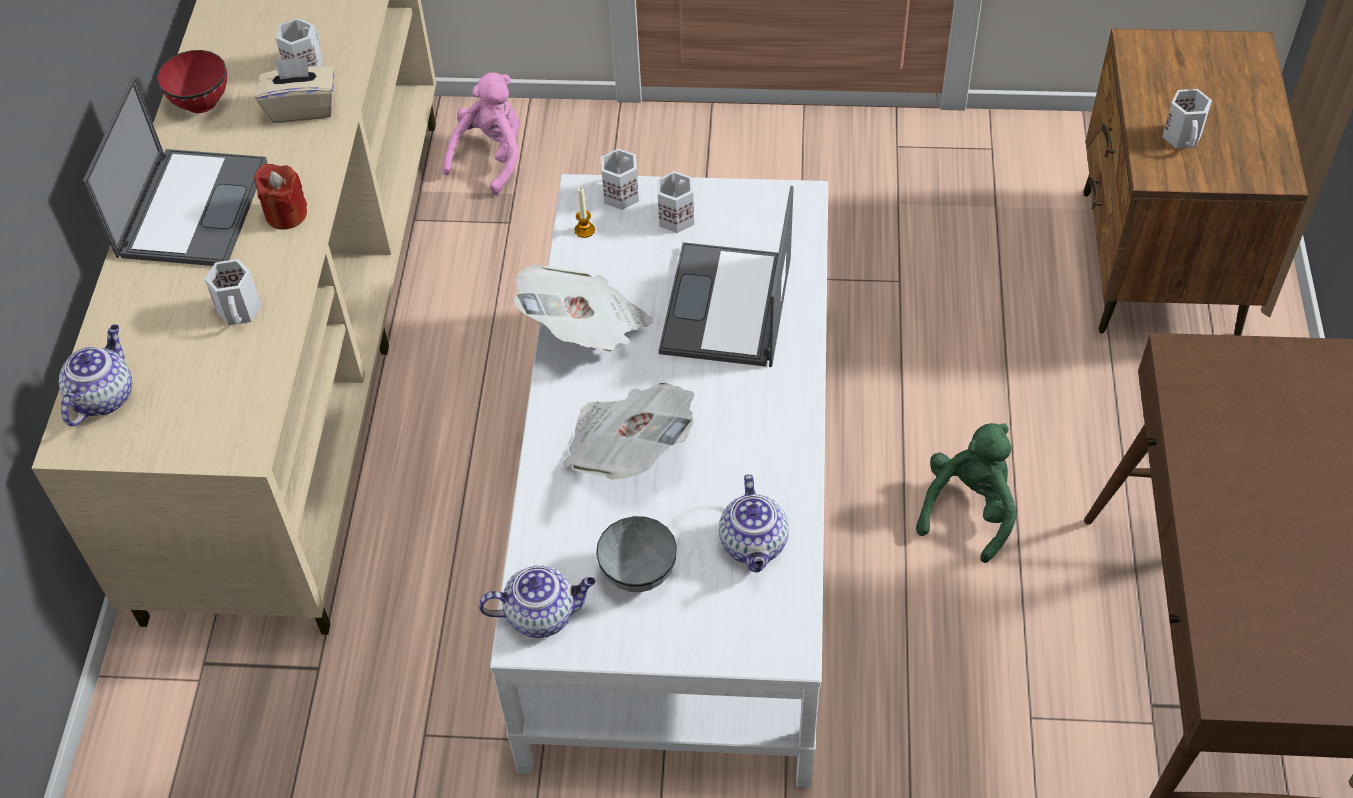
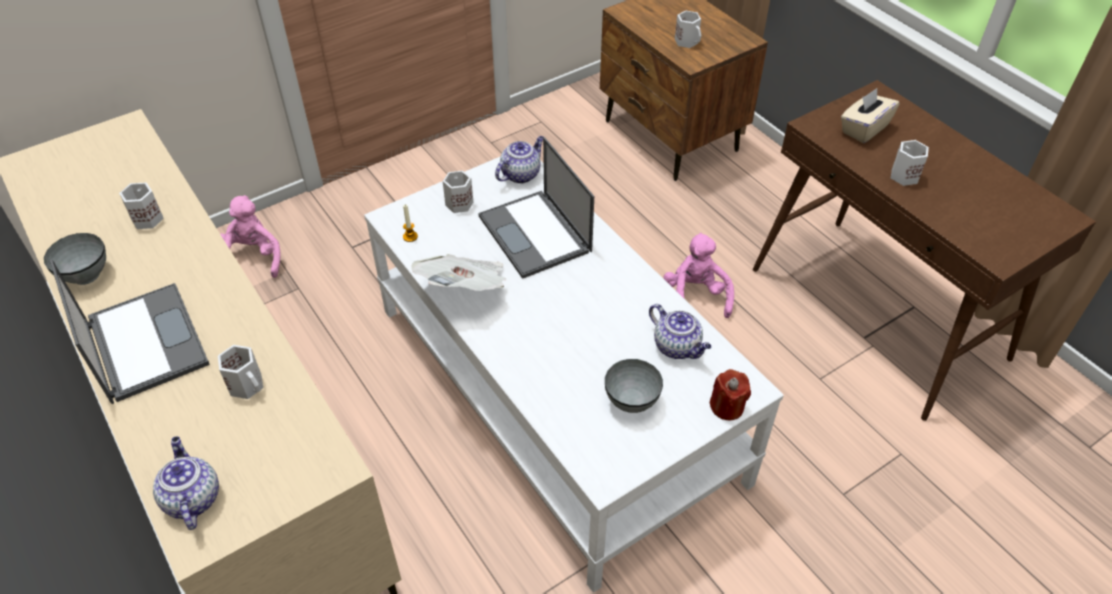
camera: 40 degrees left, 5 degrees down
red bowl [157,50,227,113] -> grey bowl [44,233,106,285]
red candle [254,164,307,230] -> red candle moved to [710,369,751,420]
beige tissue box [255,57,334,123] -> beige tissue box moved to [841,88,899,143]
teapot [479,565,596,638] -> teapot moved to [495,136,544,184]
newspaper [563,382,695,480] -> none
white mug [601,149,639,210] -> white mug moved to [891,140,929,186]
green plush toy [916,423,1017,563] -> pink plush toy [664,233,734,318]

